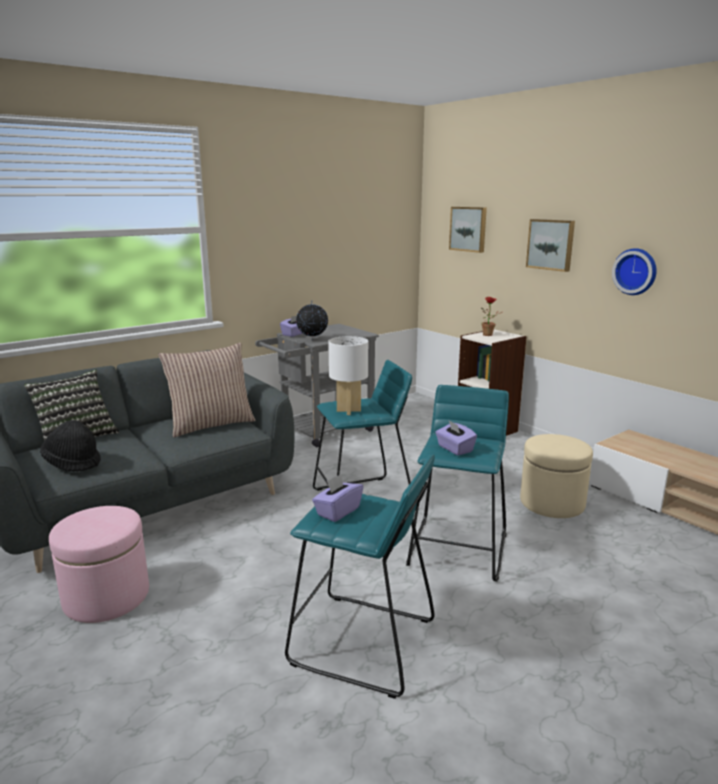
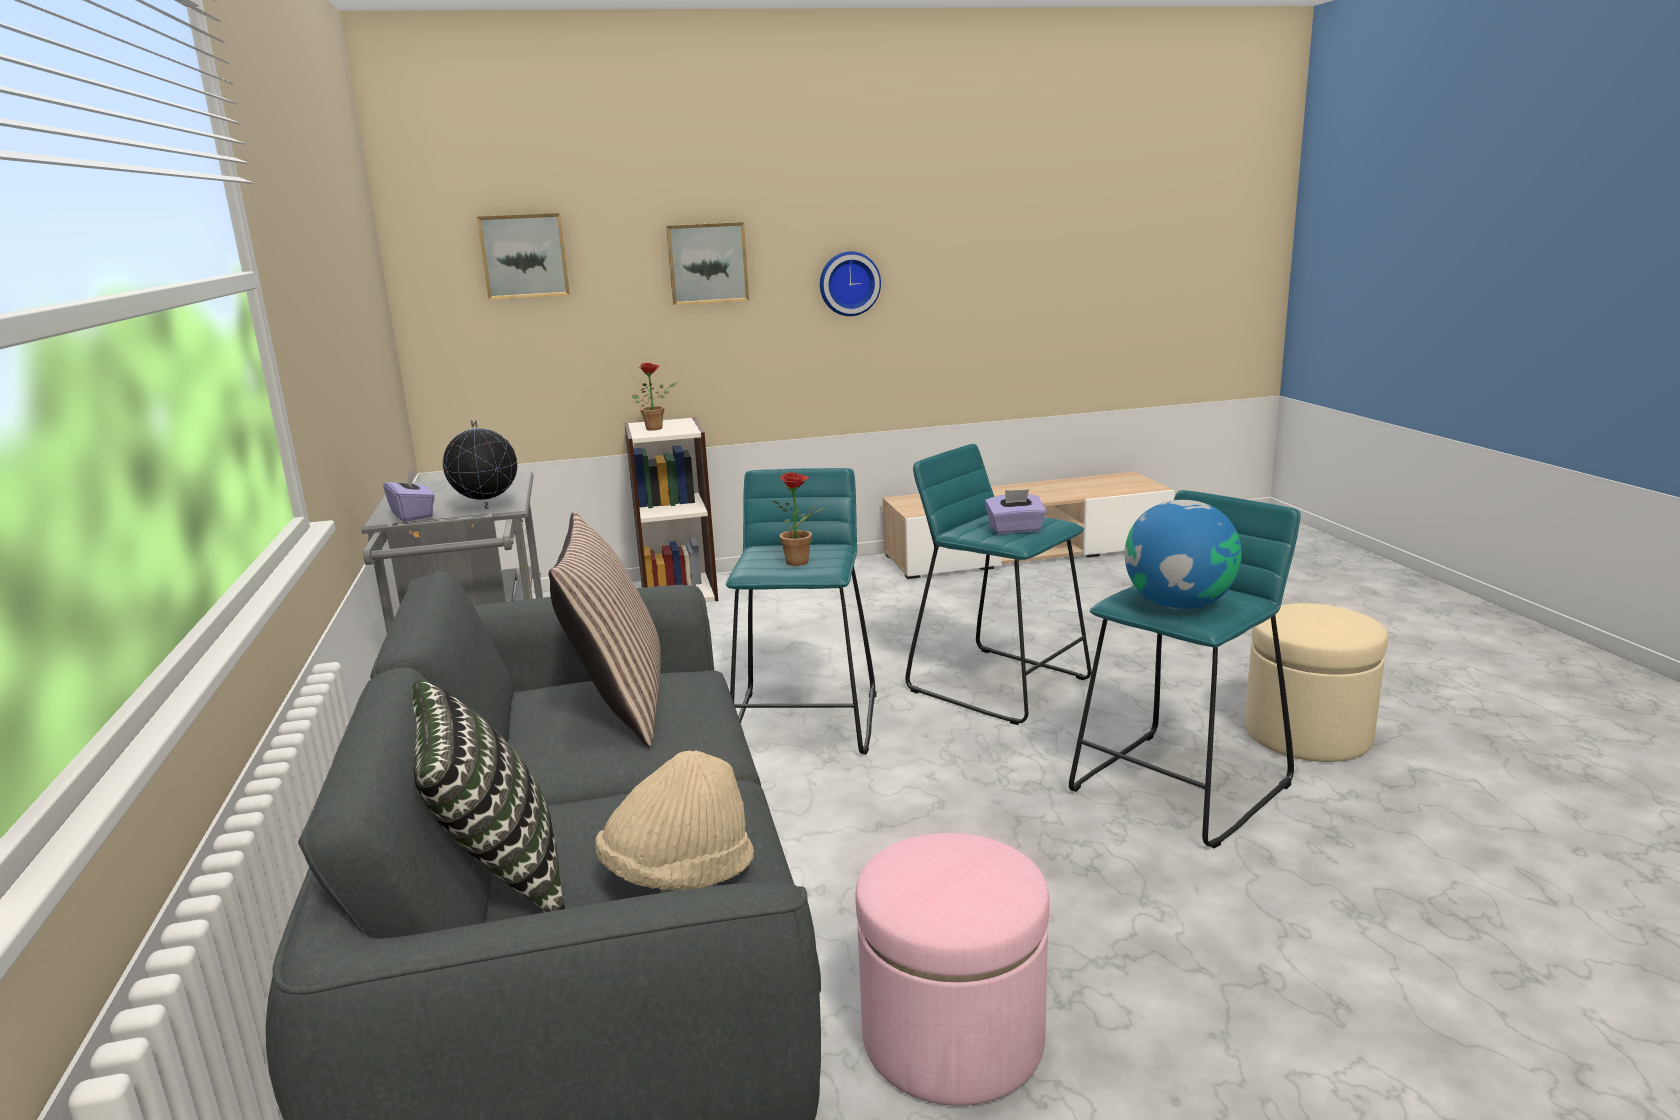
camera: 65 degrees left, 0 degrees up
black hat [40,420,101,472] -> beige hat [595,750,754,891]
purple tissue box [312,474,363,522] -> globe [1124,500,1242,609]
white table lamp [328,336,368,415] -> potted plant [772,472,824,566]
beige ottoman [520,434,593,518] -> beige ottoman moved to [1245,603,1388,762]

